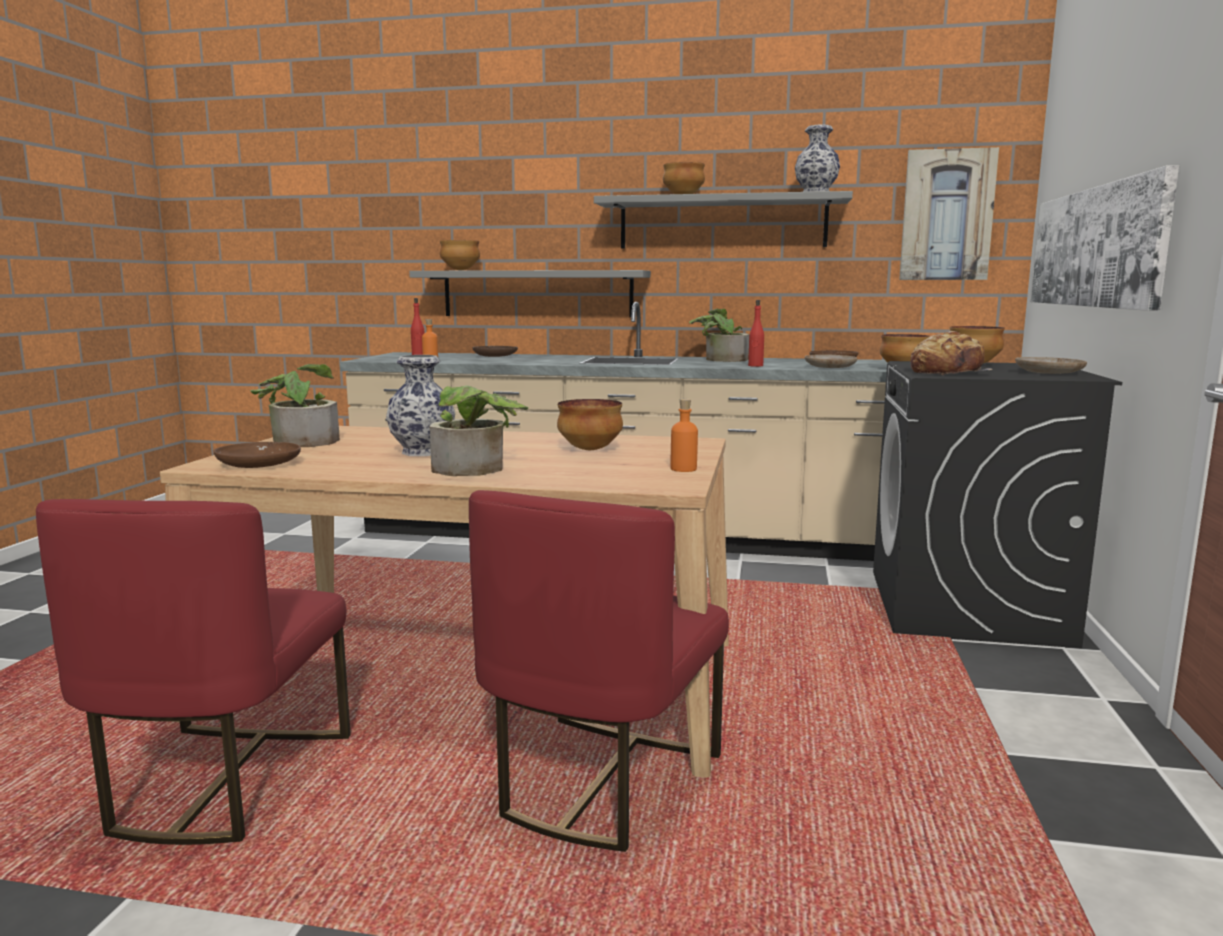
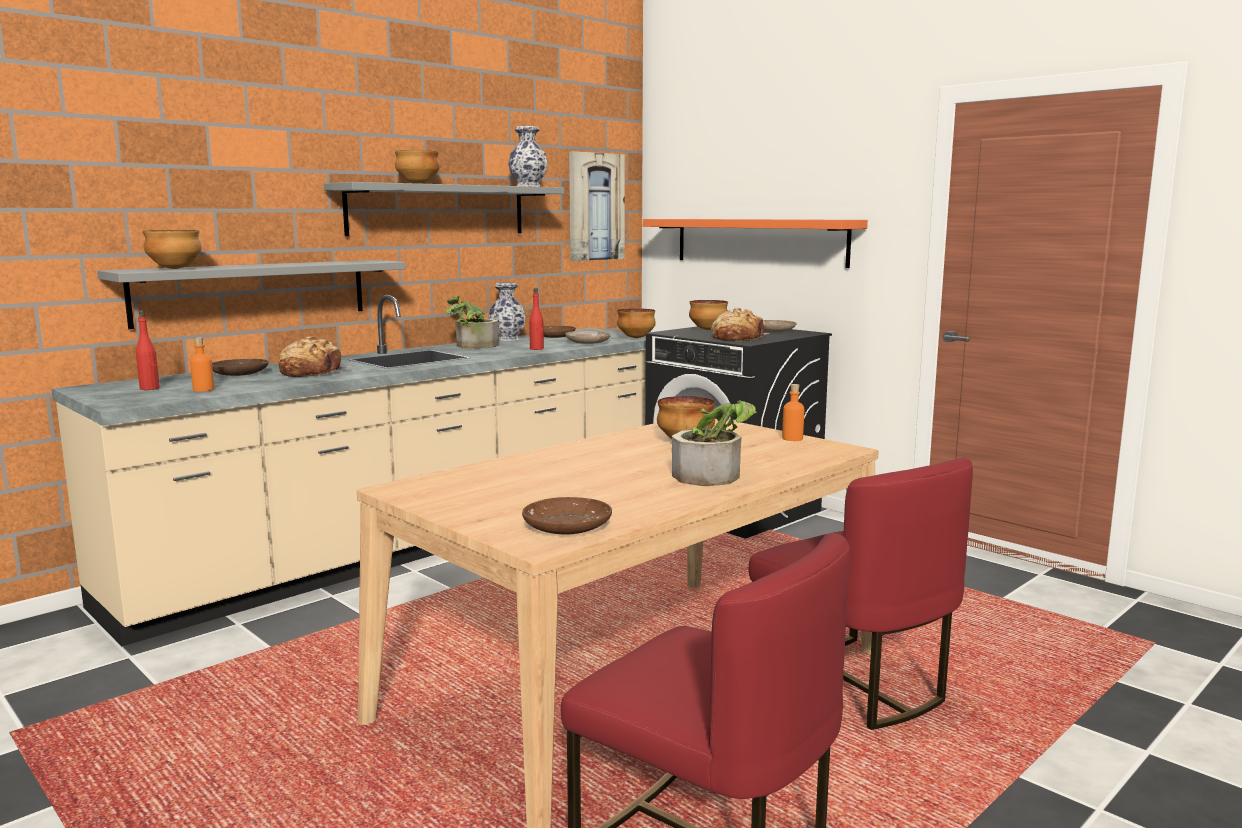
camera: 55 degrees left, 0 degrees up
potted plant [250,364,340,447] -> none
vase [386,355,455,456] -> vase moved to [488,282,526,341]
picture [1031,165,1179,311] -> orange shelf [643,219,868,268]
none -> bread [279,336,352,377]

